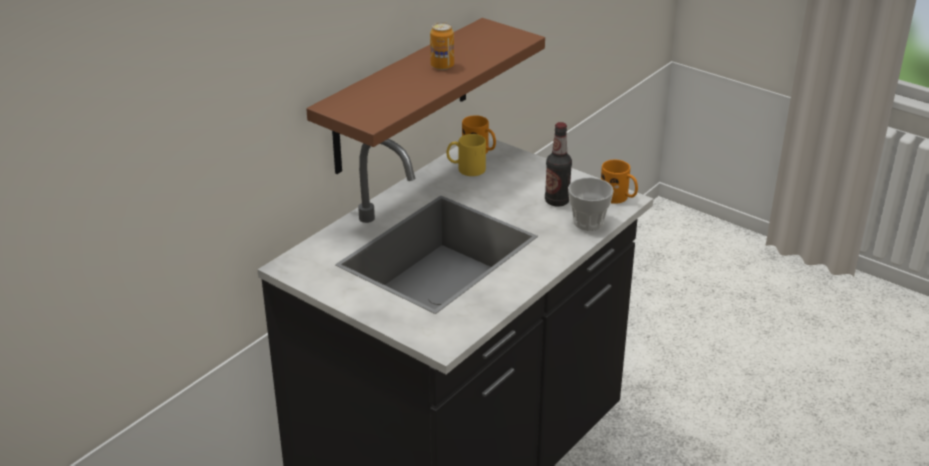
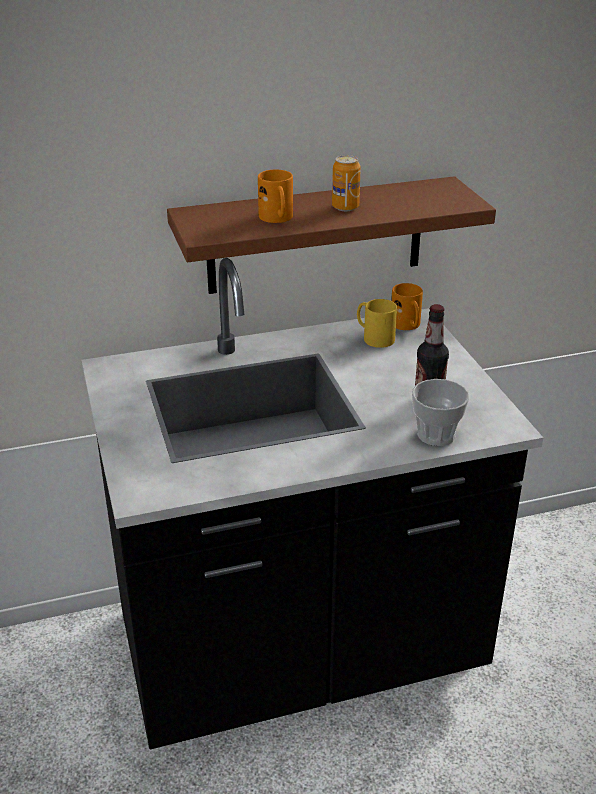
camera: 35 degrees right, 0 degrees up
orange mug [601,160,638,204] -> orange mug moved to [258,170,293,223]

